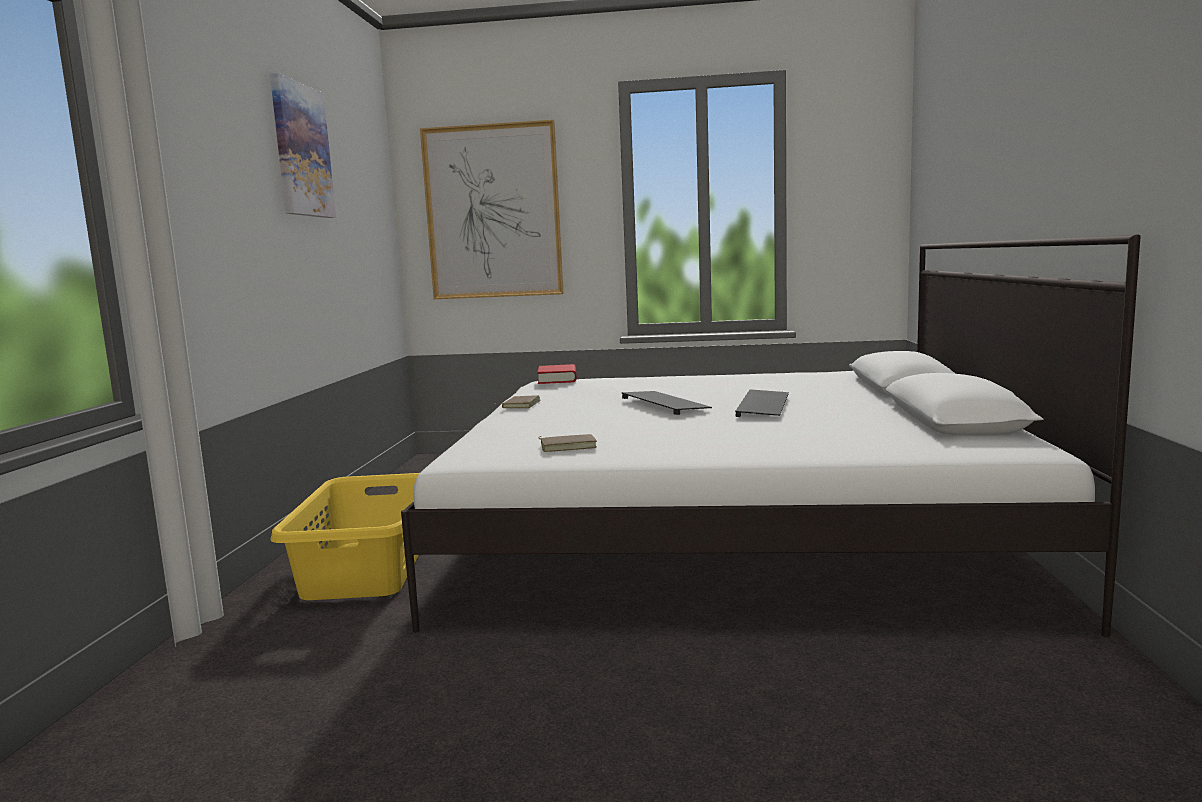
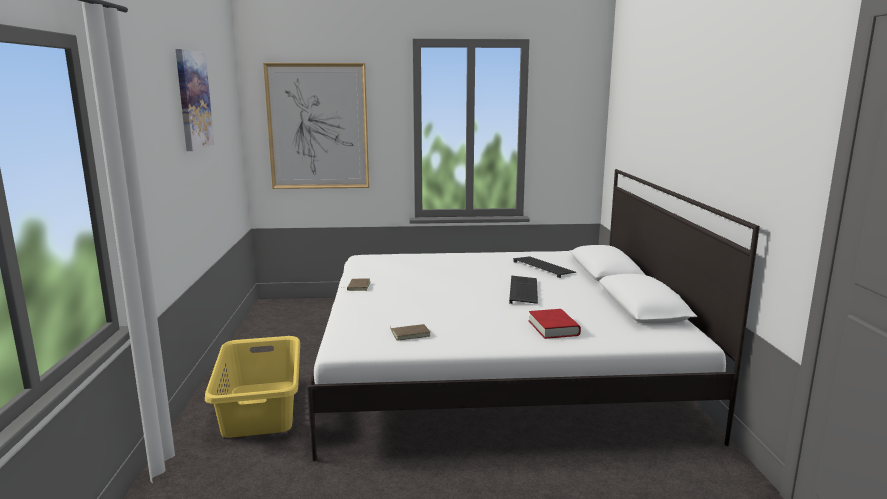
camera: 10 degrees left, 5 degrees up
red book [537,364,576,384] -> red book moved to [529,309,581,339]
keyboard [622,391,712,415] -> keyboard moved to [513,256,576,278]

